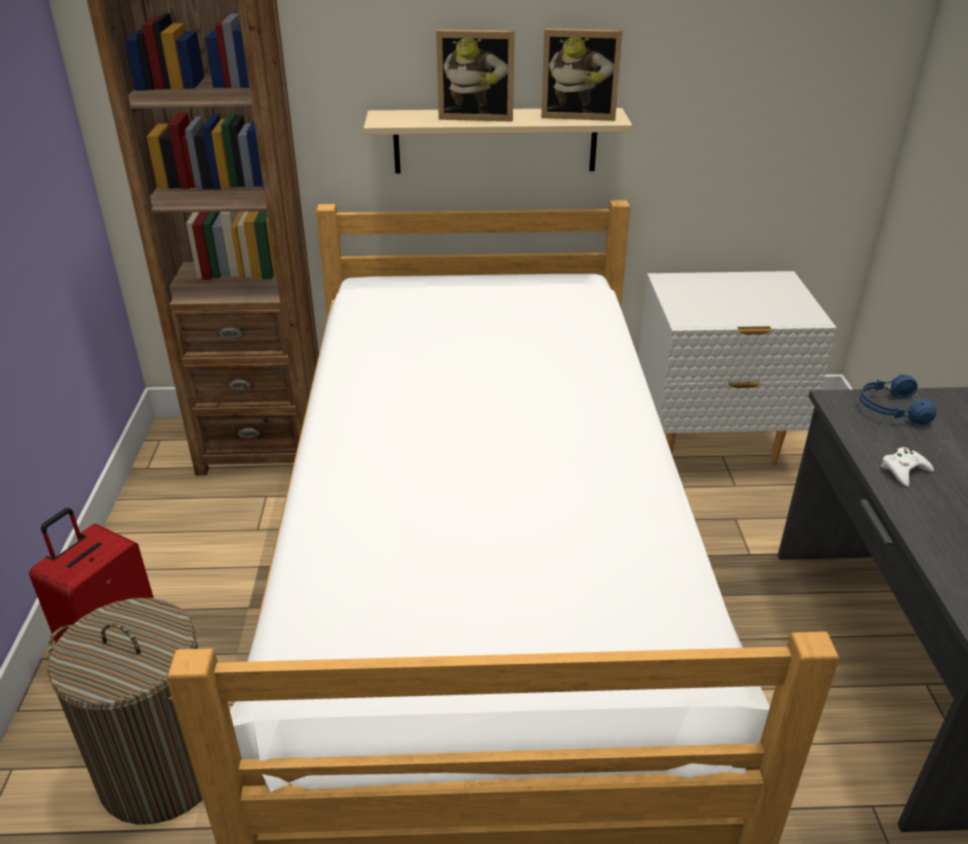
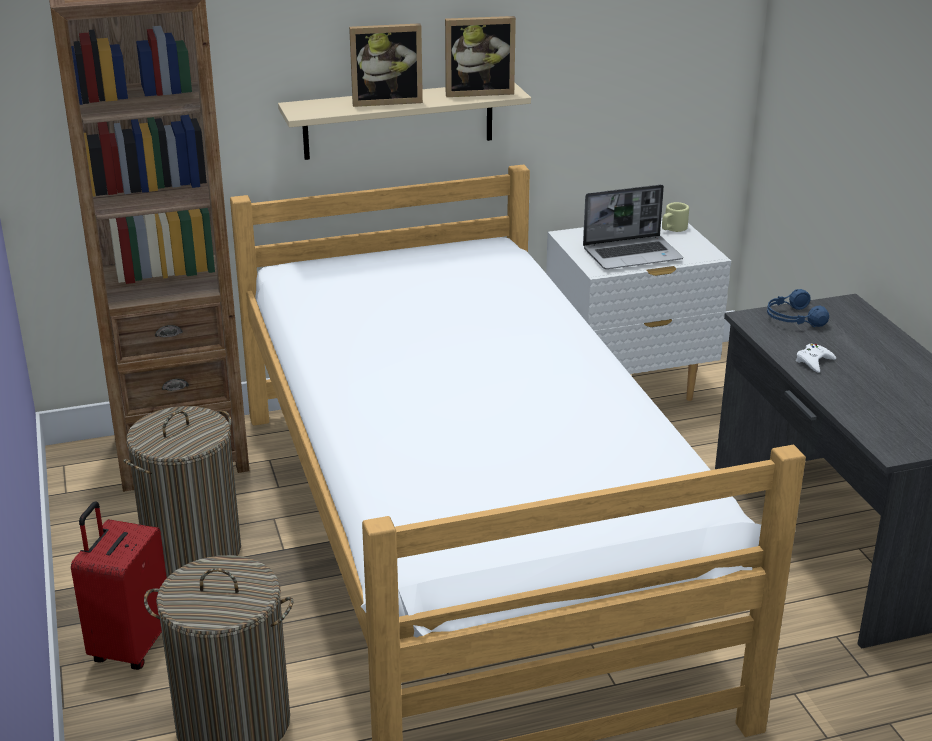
camera: 15 degrees left, 5 degrees down
none -> laundry basket [123,406,241,577]
none -> laptop [583,185,683,269]
none -> beige mug [662,202,689,232]

